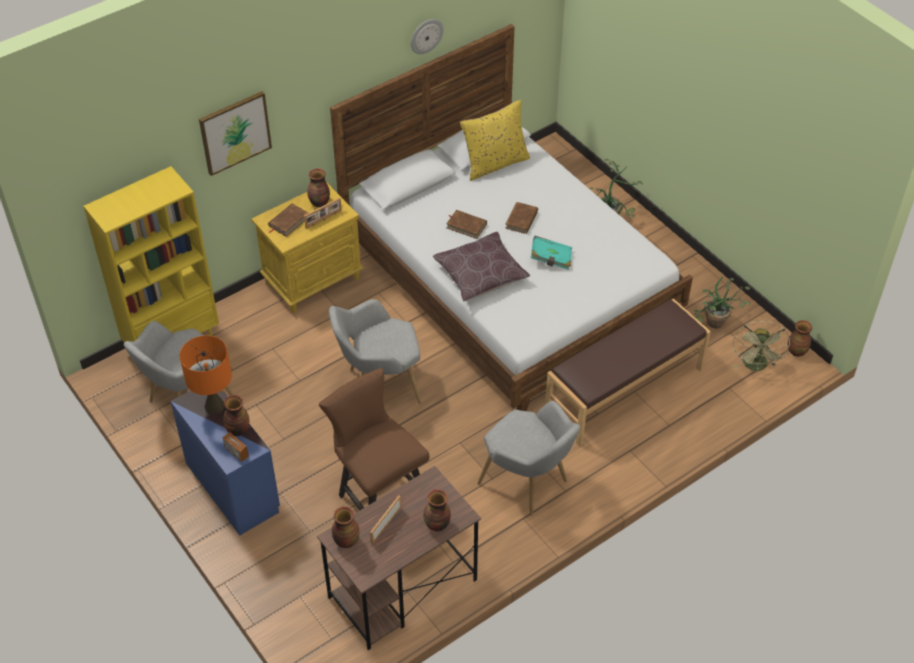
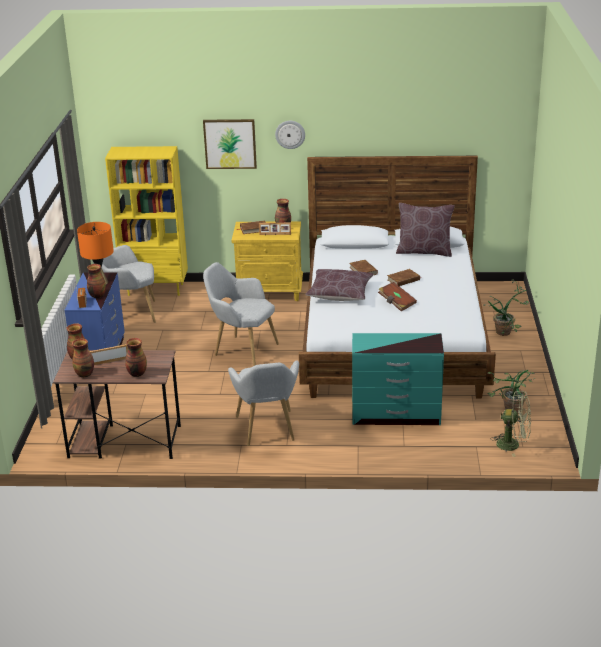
camera: 40 degrees right, 20 degrees down
brown chair [319,368,430,510] -> none
wall clock [411,19,443,54] -> wall clock moved to [275,121,305,149]
yellow pillow [460,100,530,181] -> brown pillow [396,203,455,257]
turquoise book [531,236,572,270] -> brown book [378,282,417,311]
brown bench [545,299,711,446] -> turquoise dresser [352,333,444,425]
green fan [733,321,790,371] -> green fan turned 120 degrees counterclockwise [490,391,531,457]
vase [788,320,812,357] -> vase moved to [72,338,94,377]

